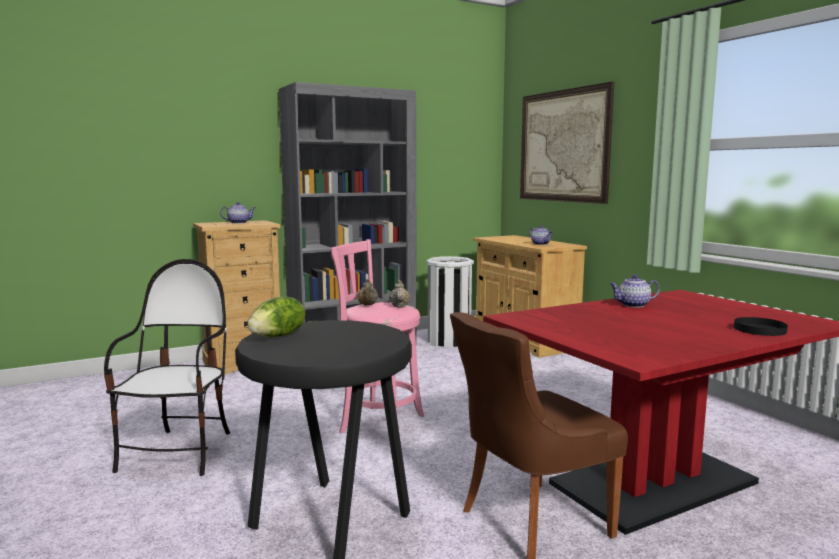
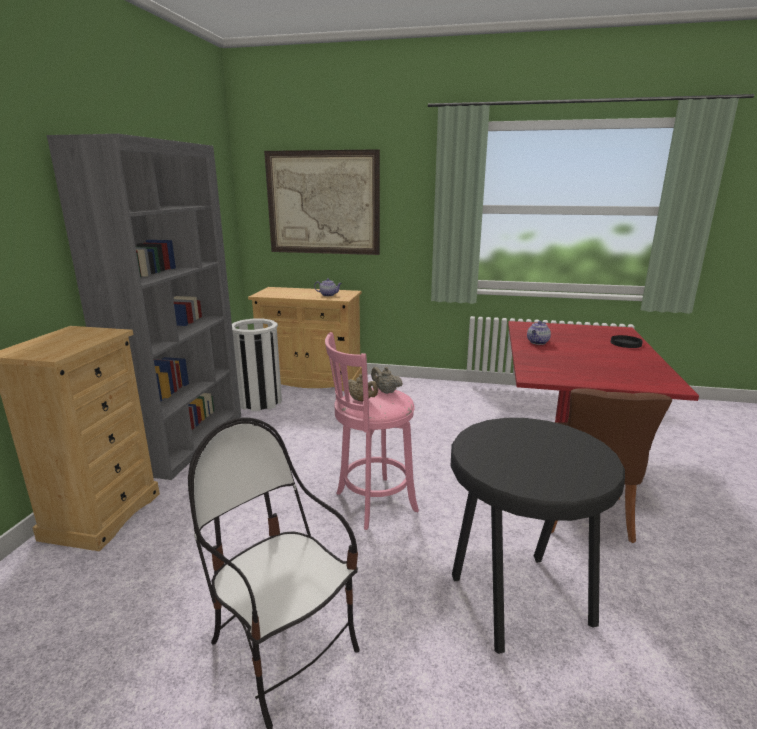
camera: 50 degrees left, 10 degrees up
teapot [220,202,256,223] -> none
lettuce [247,297,305,337] -> none

